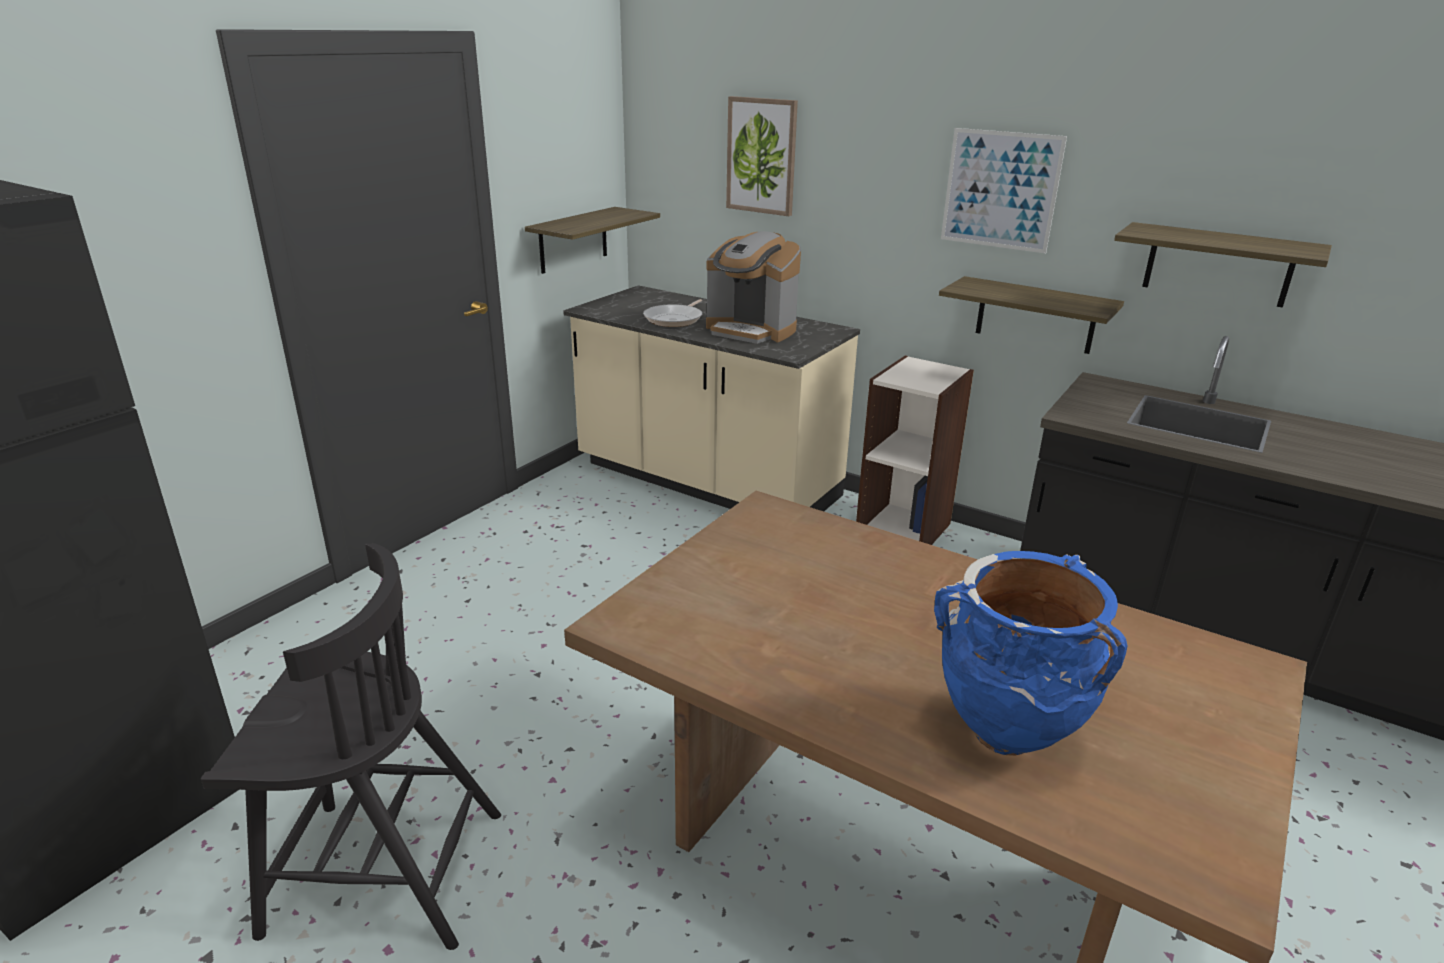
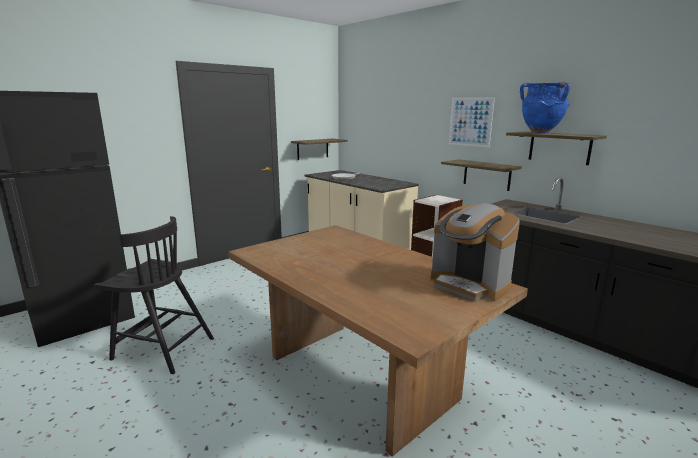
camera: 15 degrees right, 10 degrees down
coffee machine [706,231,801,344] -> coffee machine moved to [431,203,520,301]
picture [726,96,798,216] -> none
blue vase [934,551,1128,756] -> blue vase moved to [520,82,570,134]

